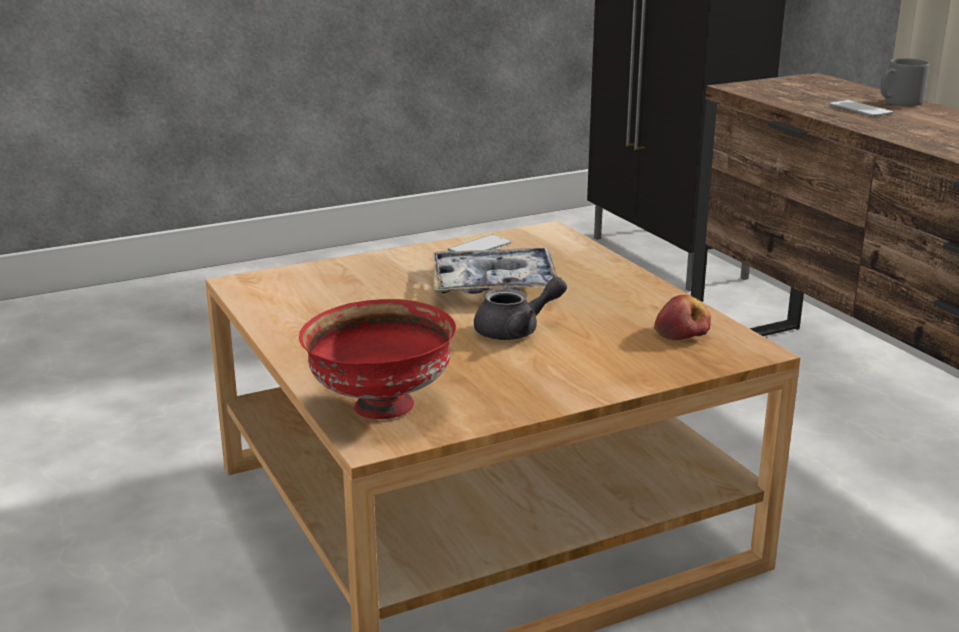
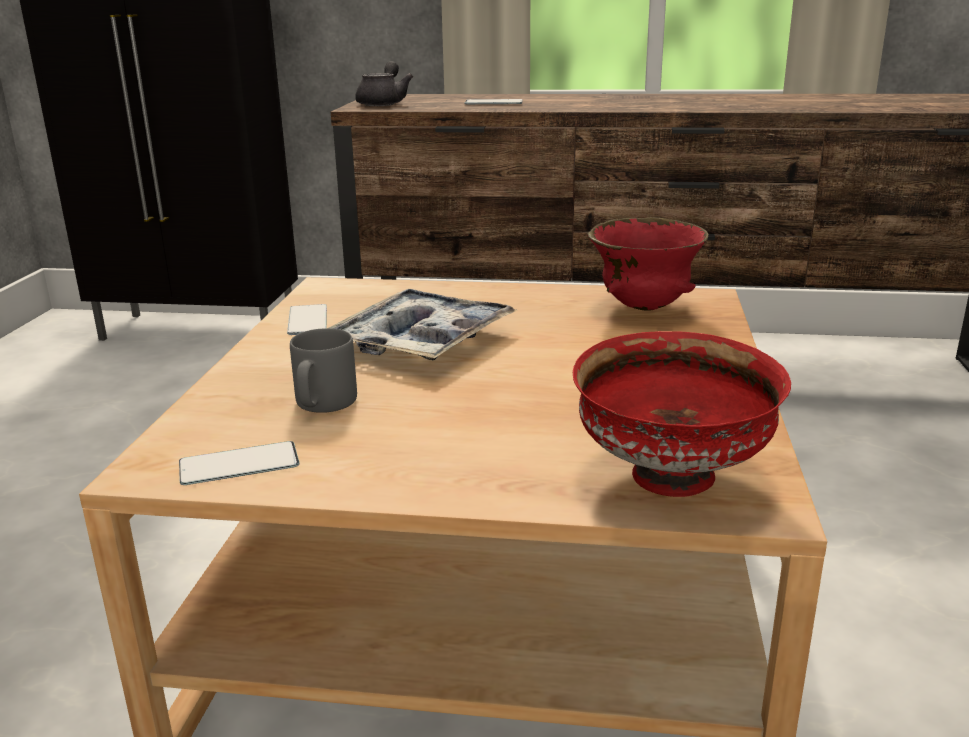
camera: 55 degrees left, 0 degrees up
grey teapot [474,277,567,340] -> grey teapot moved to [355,61,413,106]
apple [654,295,711,340] -> red bowl [587,217,709,311]
grey mug [880,58,929,106] -> grey mug moved to [290,328,357,413]
none -> phone [179,441,299,485]

